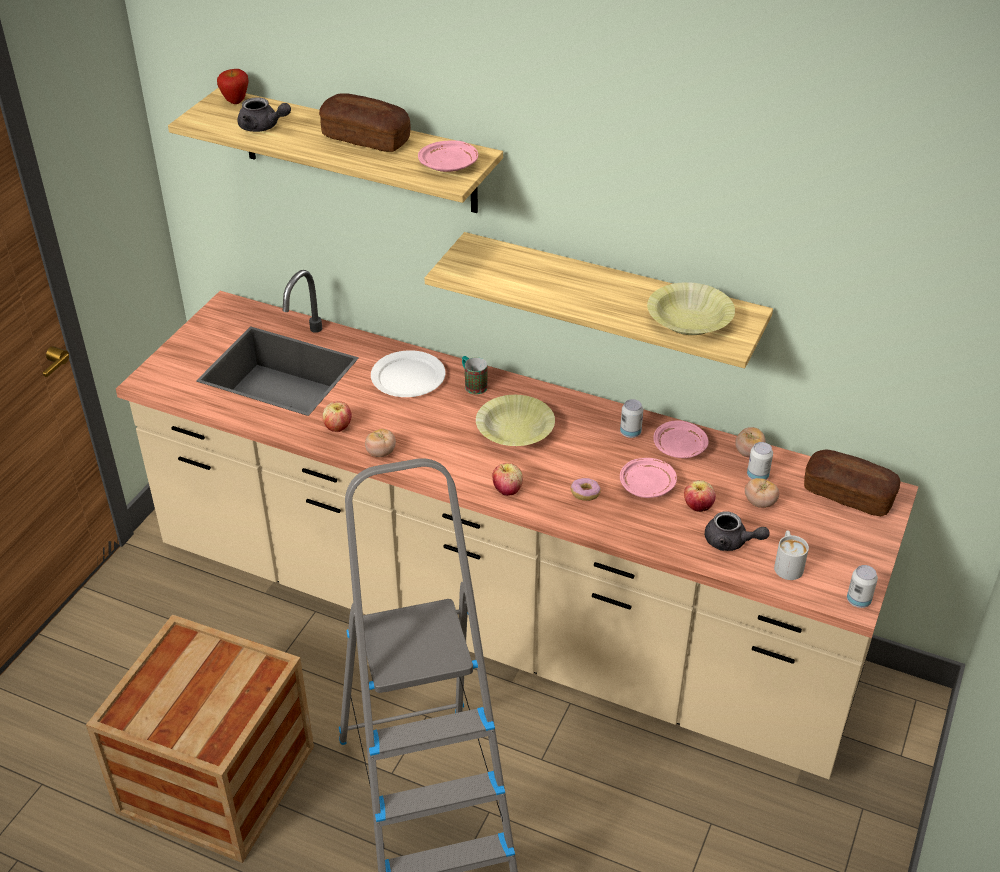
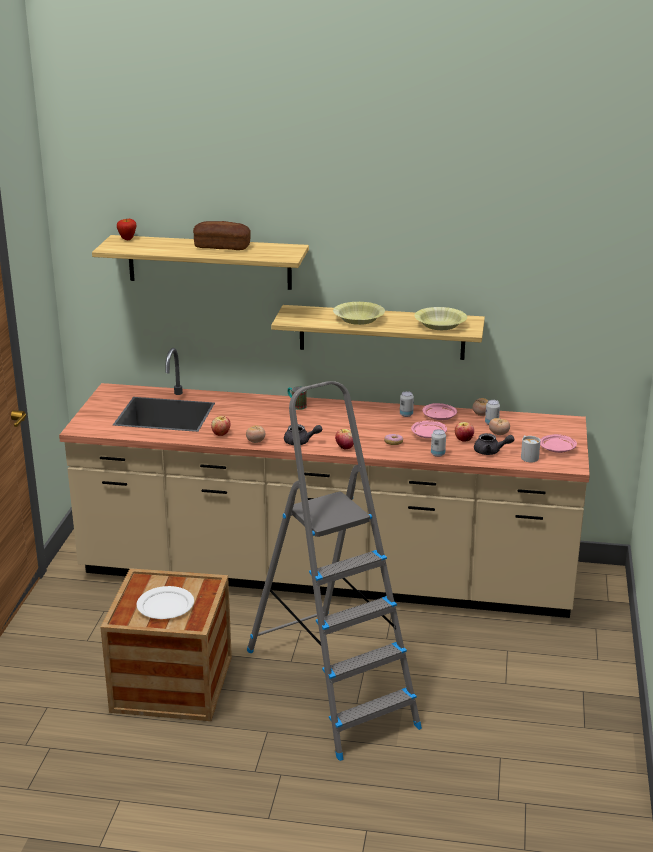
camera: 15 degrees left, 15 degrees down
grey teapot [237,97,291,132] -> grey teapot moved to [284,424,322,445]
white plate [371,350,446,397] -> white plate moved to [137,586,194,619]
pink plate [418,140,478,172] -> pink plate moved to [540,434,577,453]
yellow bowl [476,395,555,446] -> yellow bowl moved to [333,302,385,325]
bread [804,450,900,516] -> none
can [847,565,878,608] -> can moved to [431,429,446,457]

